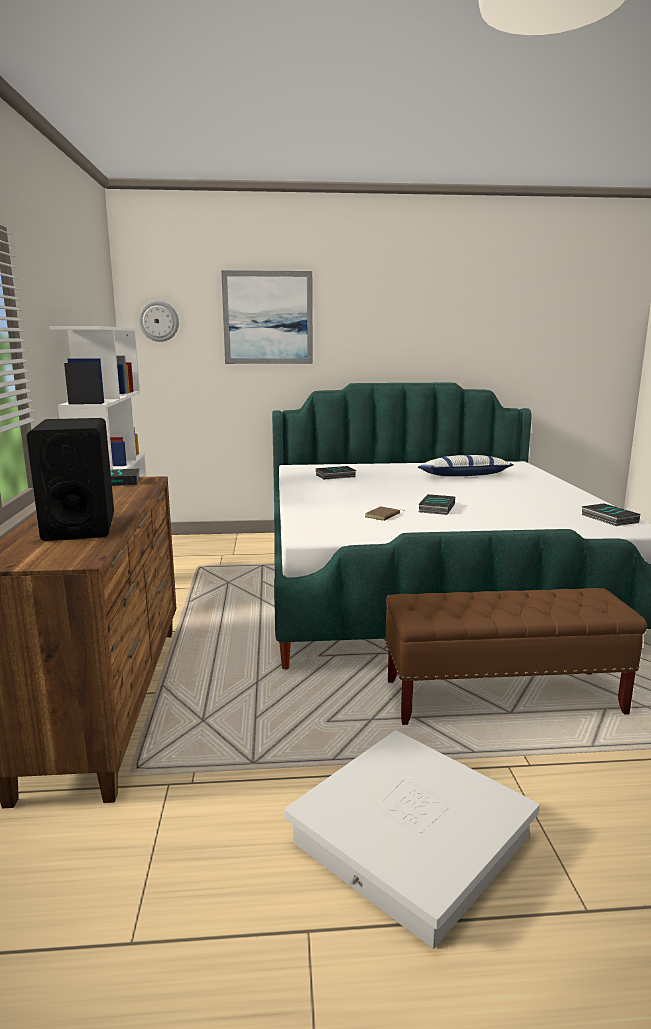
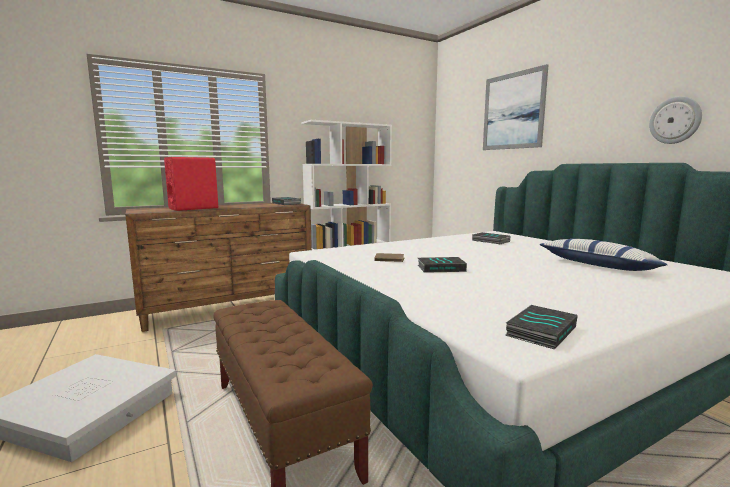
camera: 65 degrees right, 5 degrees down
black speaker [27,418,114,541] -> red speaker [164,157,218,211]
wall clock [139,301,179,342] -> wall clock moved to [649,96,702,144]

